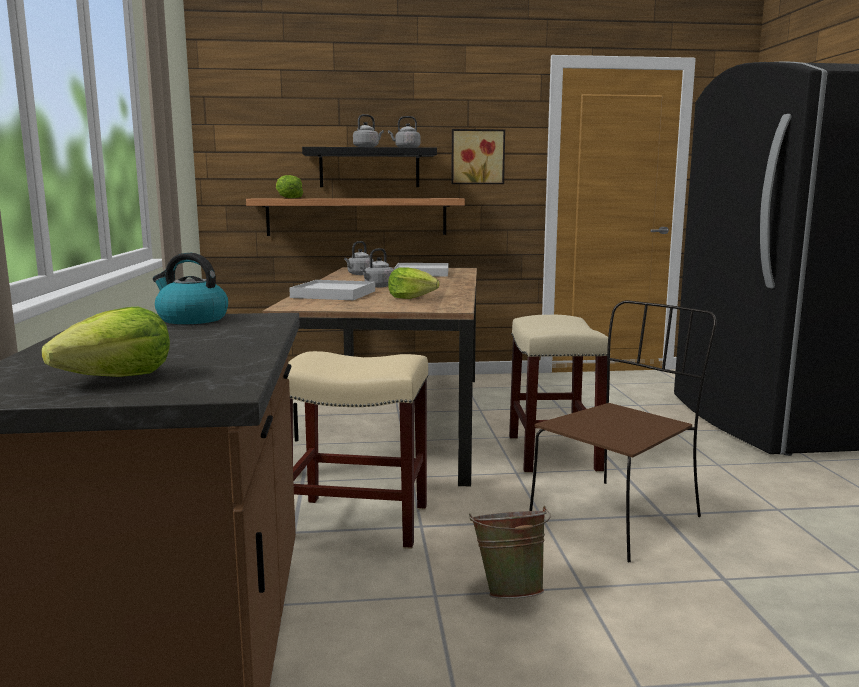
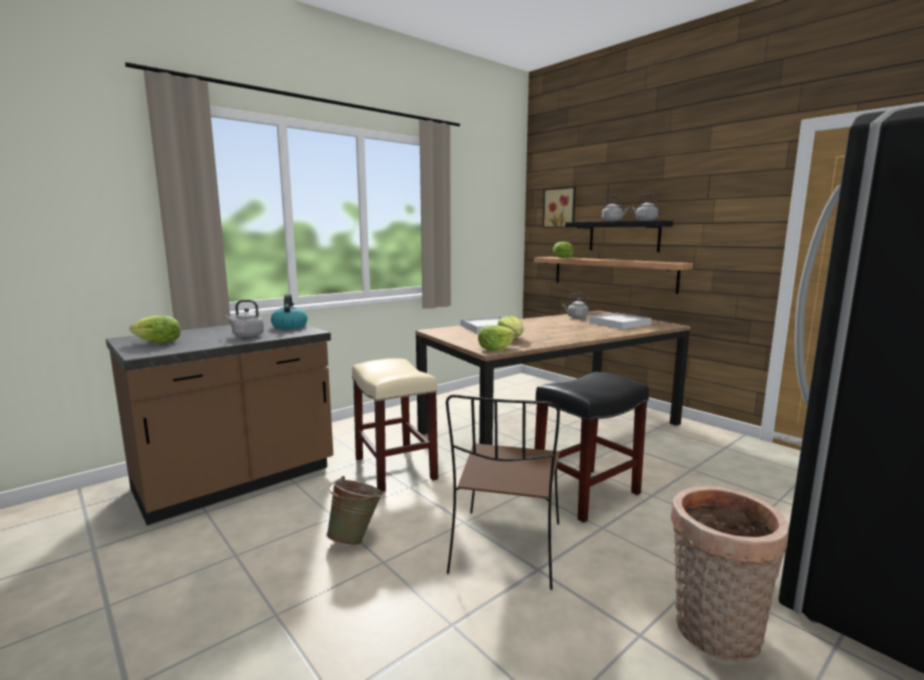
camera: 55 degrees right, 0 degrees up
grey kettle [360,248,394,287] -> grey kettle moved to [225,300,264,338]
picture [451,129,505,184] -> picture moved to [542,187,576,228]
beige stool [509,315,608,473] -> black stool [535,372,649,523]
brown chair [529,301,716,562] -> brown chair turned 90 degrees clockwise [446,395,560,590]
none -> lettuce [478,325,516,351]
none -> basket [671,486,789,662]

